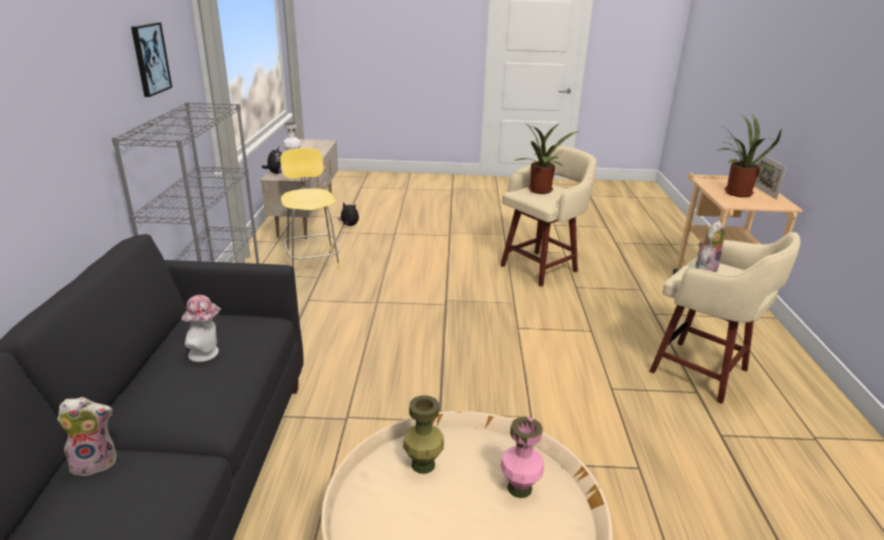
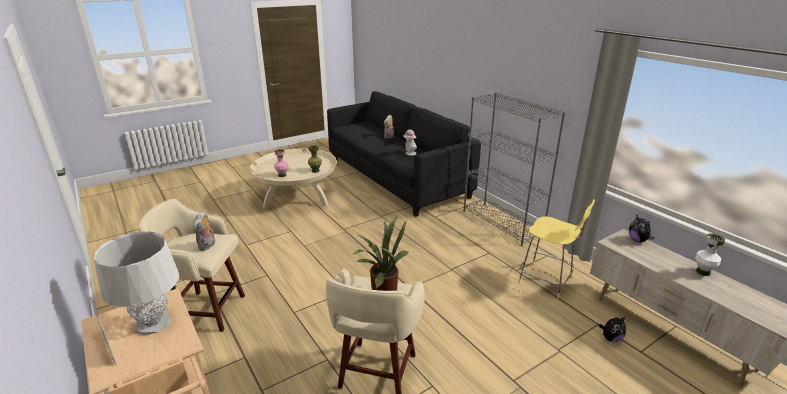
camera: 145 degrees right, 0 degrees up
picture [131,22,172,97] -> none
potted plant [716,114,782,197] -> grey table lamp [94,232,179,335]

